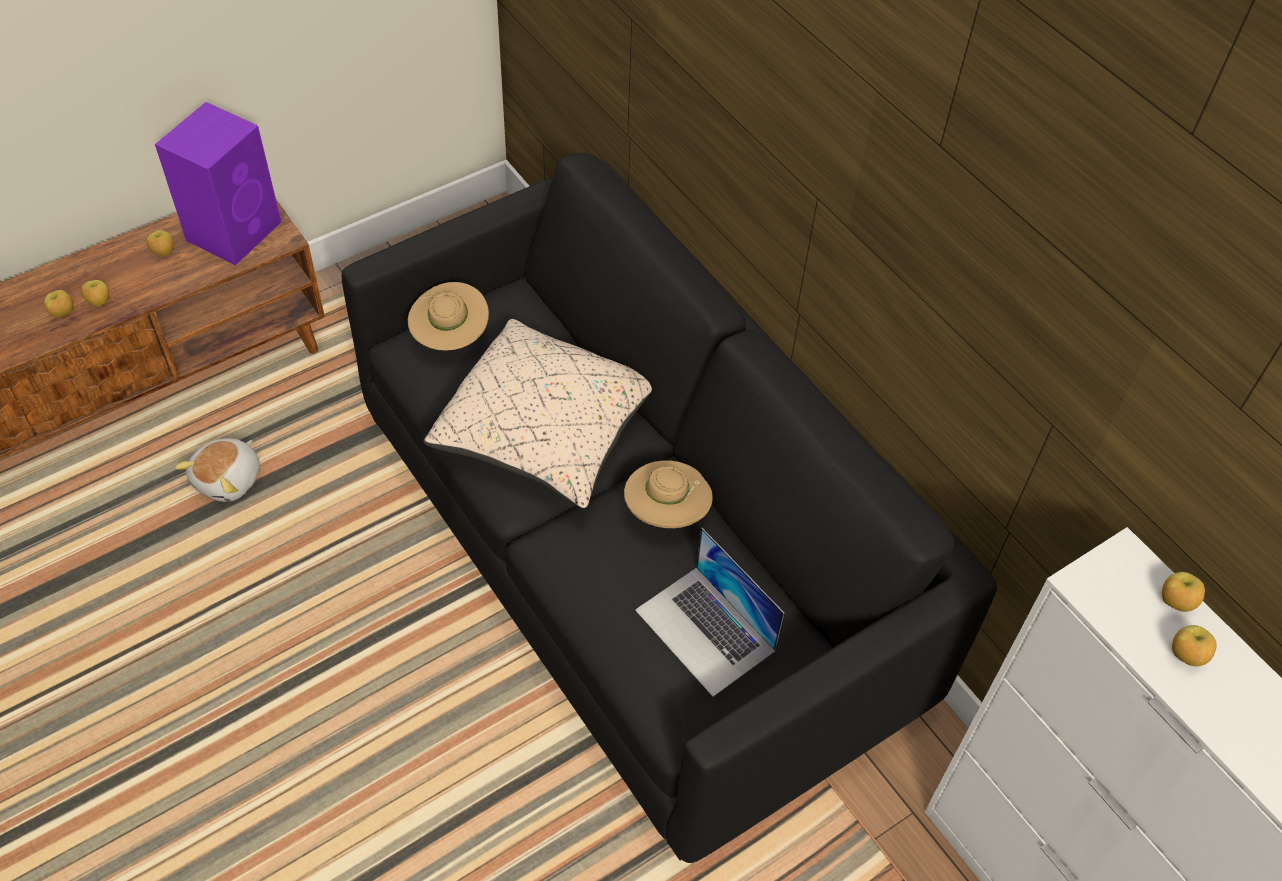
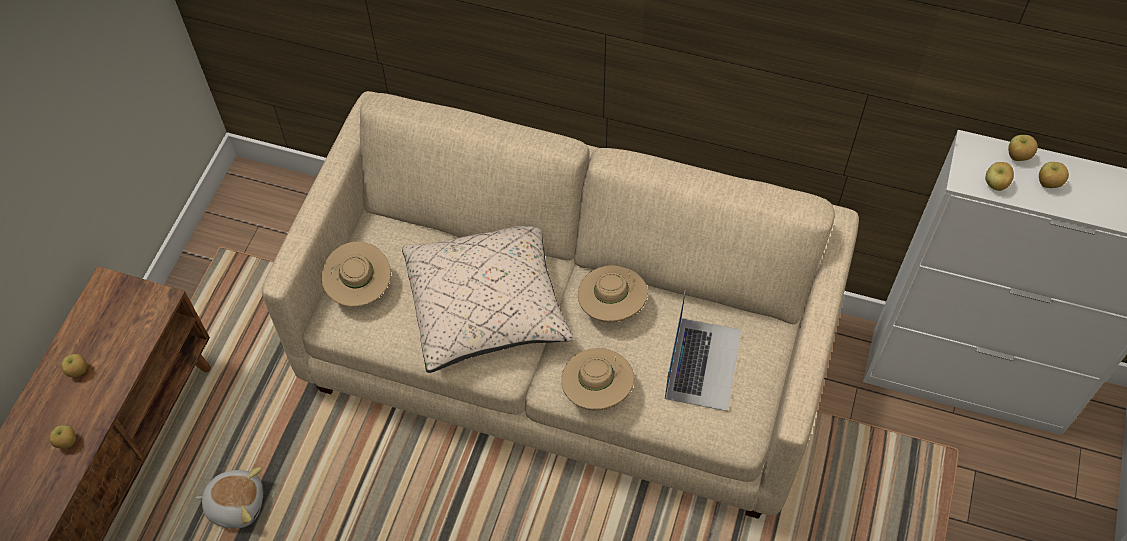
camera: 35 degrees left, 5 degrees up
apple [44,290,73,318] -> apple moved to [985,162,1014,191]
purple speaker [155,102,281,265] -> none
plush toy [175,438,260,502] -> plush toy turned 75 degrees counterclockwise [196,467,263,528]
black sofa [342,153,997,863] -> beige sofa [262,91,859,519]
laptop [635,528,784,697] -> laptop turned 90 degrees counterclockwise [665,289,741,411]
none -> beige hat [561,348,634,410]

